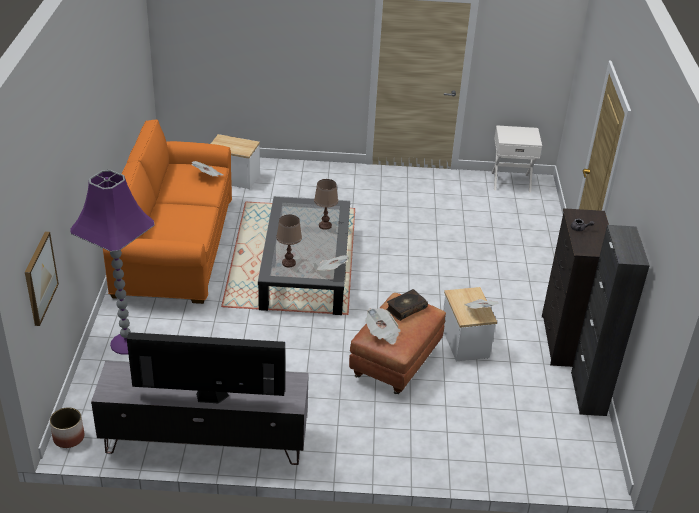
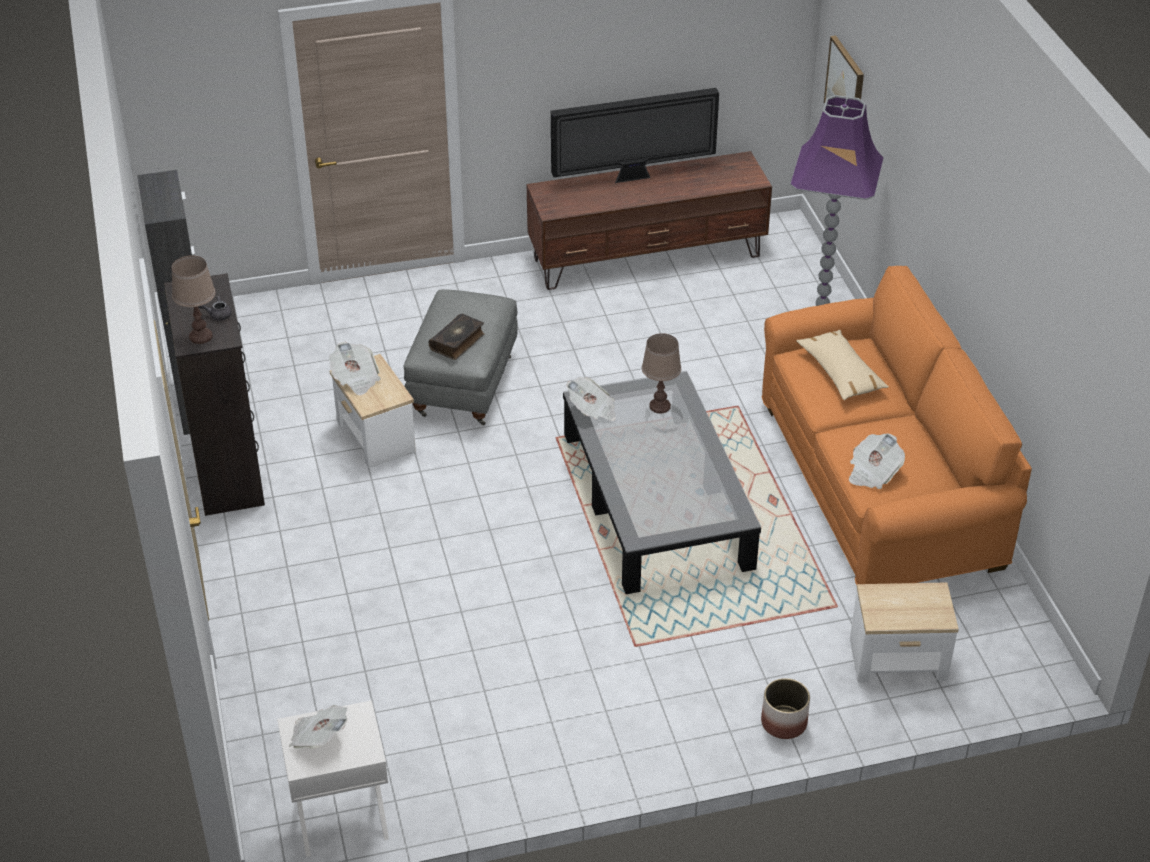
camera: 165 degrees right, 5 degrees up
planter [50,407,84,448] -> planter moved to [761,678,810,739]
grey tv stand [91,361,309,465] -> brown tv stand [527,151,772,290]
brown table lamp [314,179,338,230] -> brown table lamp moved to [171,255,216,344]
brown ottoman [349,293,446,394] -> grey ottoman [404,289,518,426]
newspaper [365,308,401,345] -> newspaper moved to [289,705,348,749]
none -> beige pillow [796,330,889,401]

